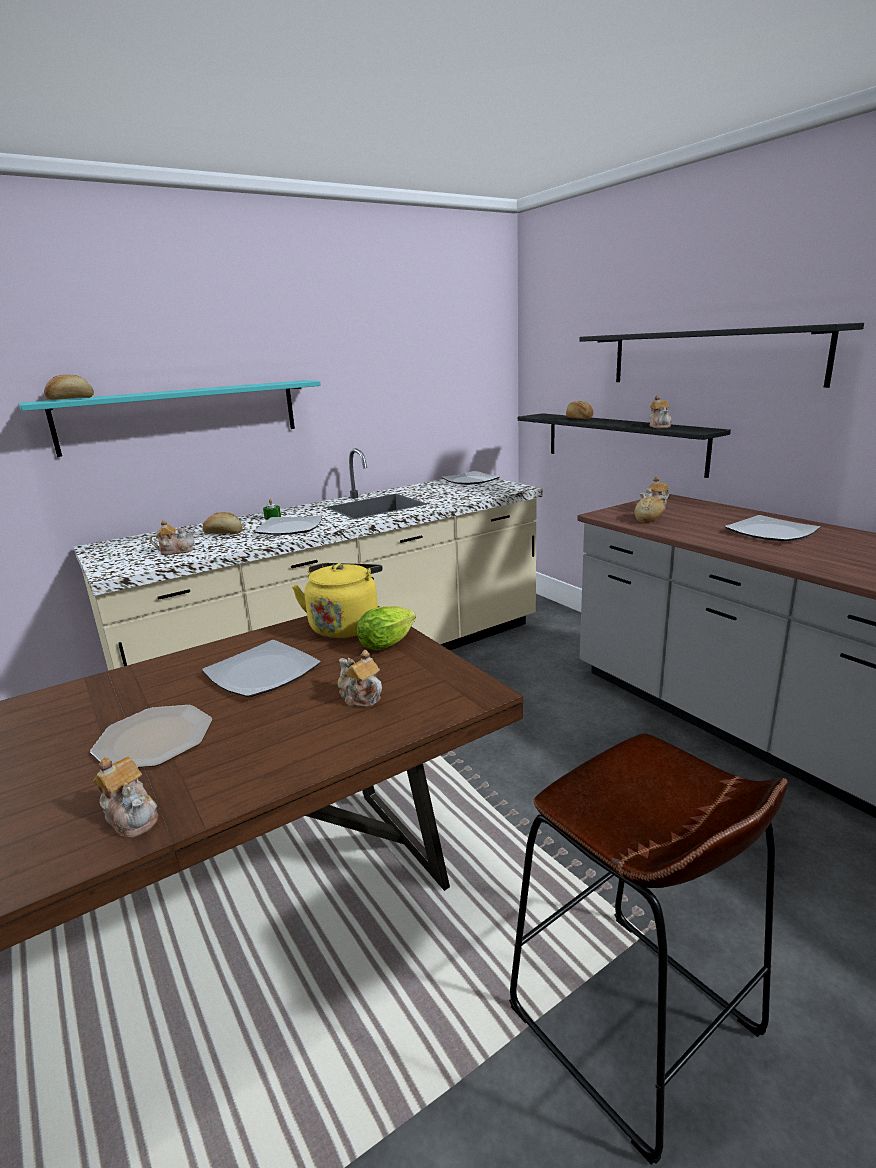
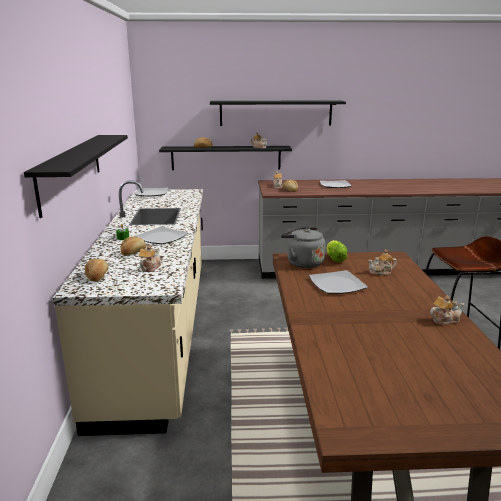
camera: 60 degrees left, 0 degrees up
turquoise shelf [19,380,321,457] -> black shelf [24,135,128,218]
bread [44,374,94,399] -> bread moved to [85,258,109,282]
plate [90,705,212,768] -> none
yellow kettle [292,563,383,638] -> grey kettle [280,227,325,268]

